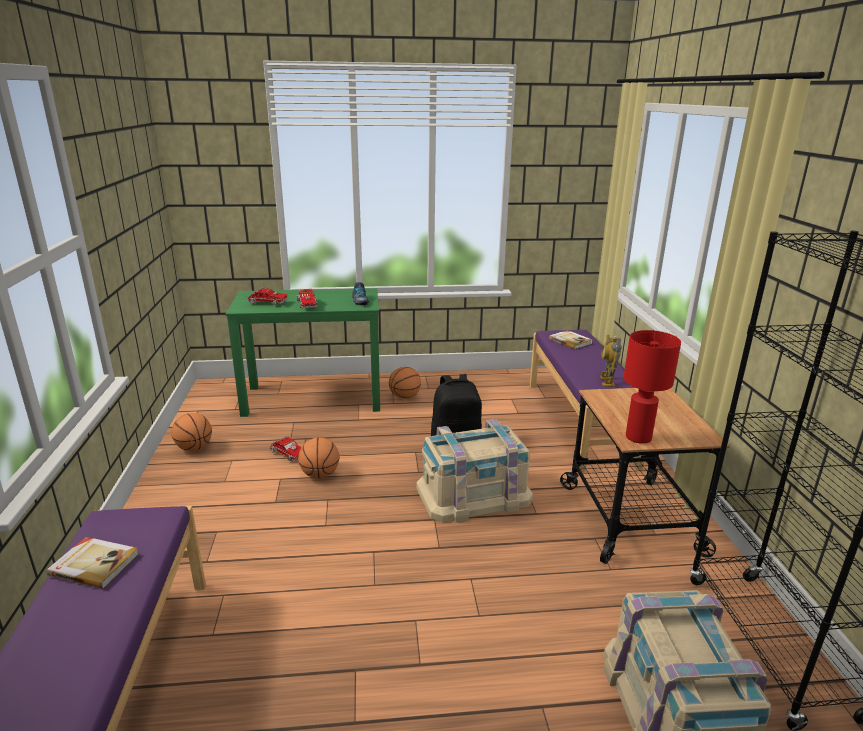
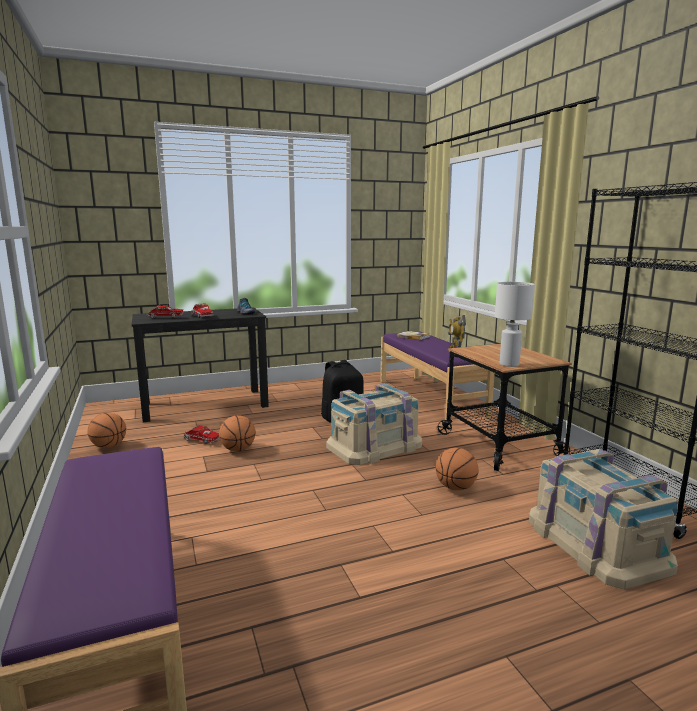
camera: 15 degrees left, 10 degrees down
book [46,537,139,589] -> none
green desk [225,288,380,417] -> black desk [132,308,269,422]
basketball [389,367,421,399] -> basketball moved to [436,448,479,490]
red table lamp [623,330,681,444] -> white table lamp [495,282,535,367]

